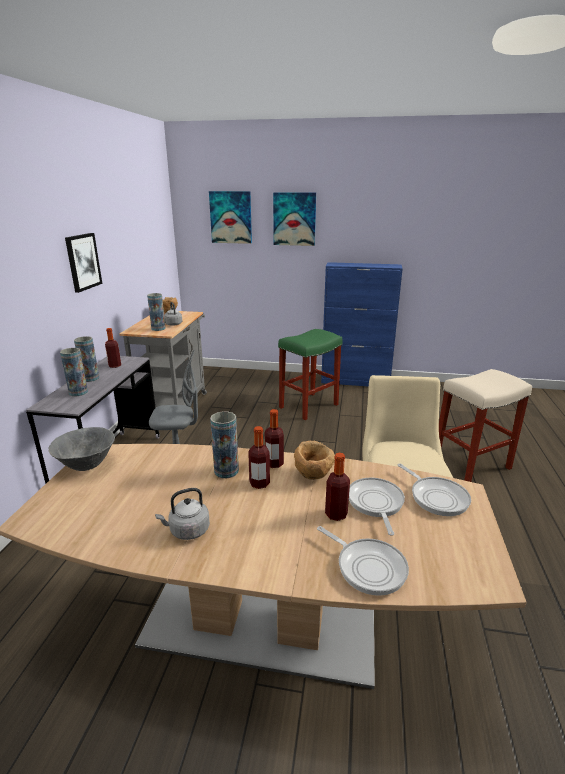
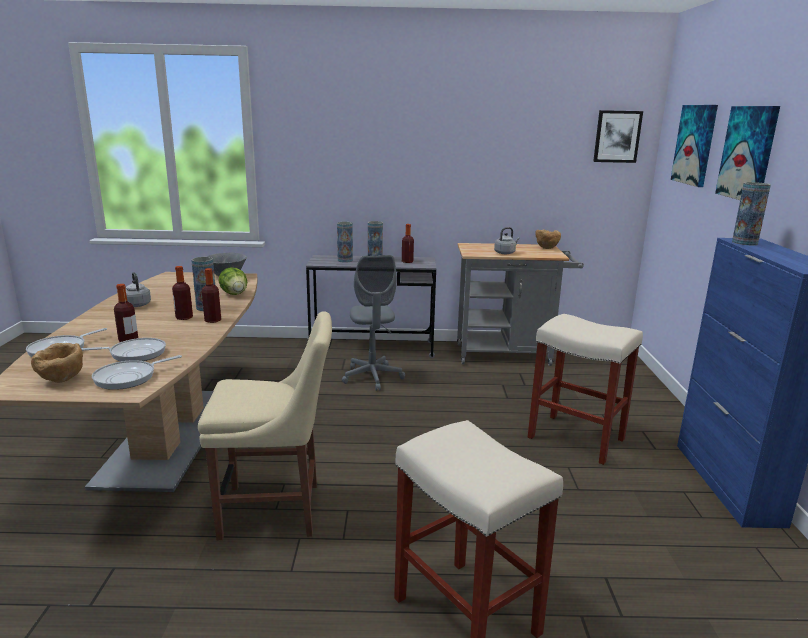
camera: 80 degrees right, 5 degrees down
picture [65,233,102,293] -> picture moved to [593,110,643,163]
vase [147,293,166,331] -> vase moved to [732,182,771,245]
green stool [278,329,343,420] -> beige stool [528,314,643,465]
brown bowl [294,441,335,480] -> brown bowl moved to [31,343,83,383]
none -> lettuce [219,267,247,295]

